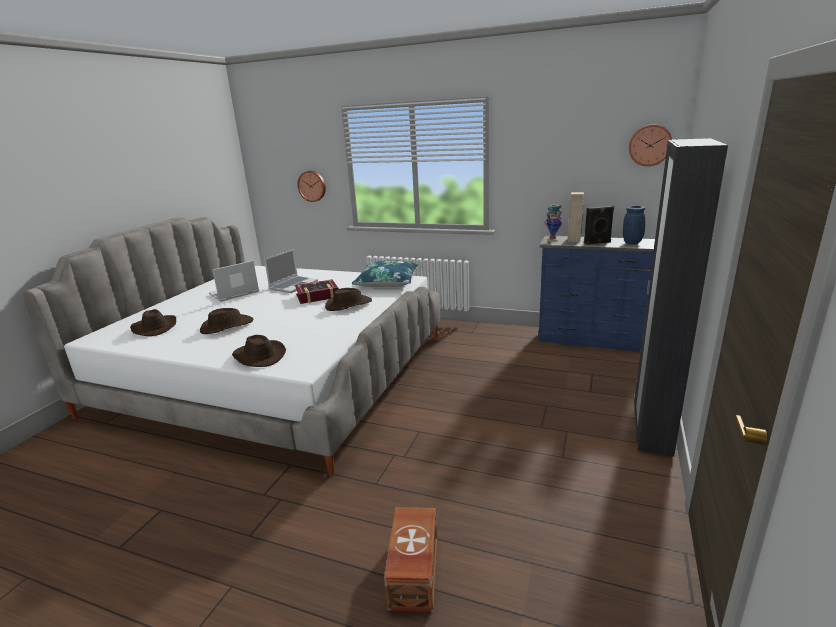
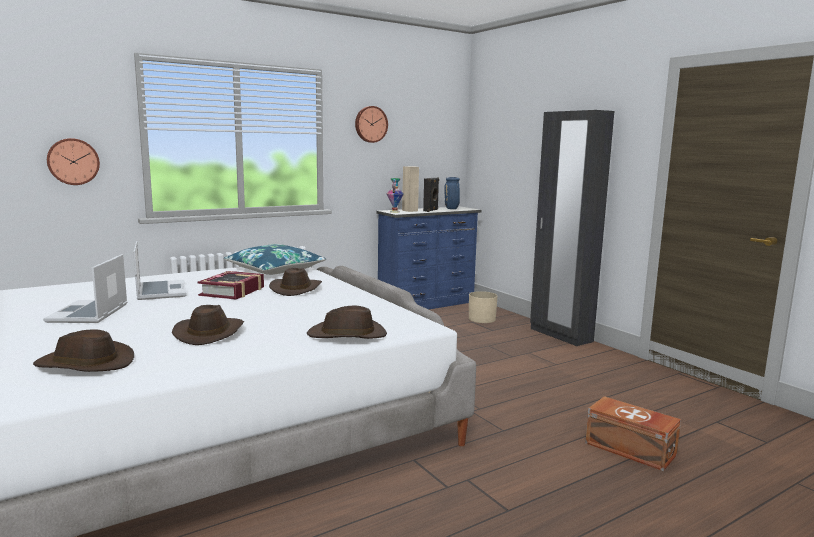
camera: 55 degrees left, 10 degrees down
wall clock [629,124,672,166] -> wall clock moved to [355,106,388,143]
none -> beige planter [469,291,497,323]

